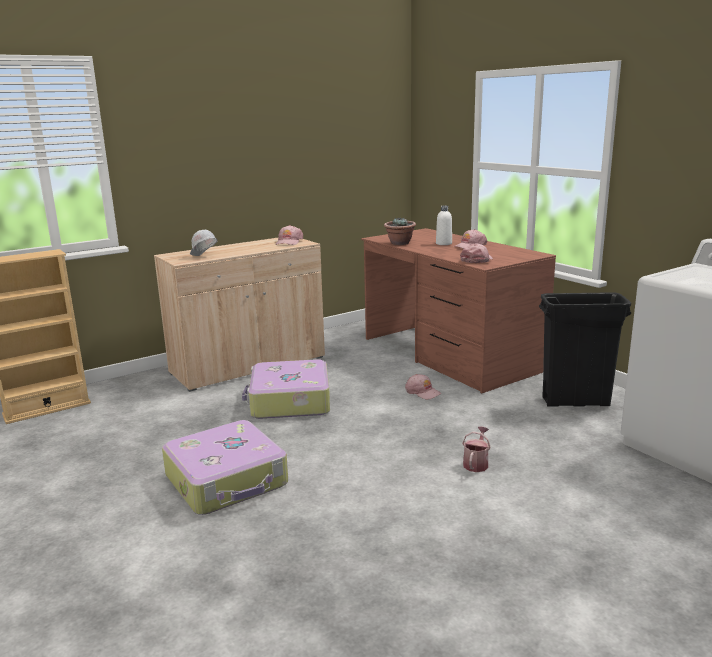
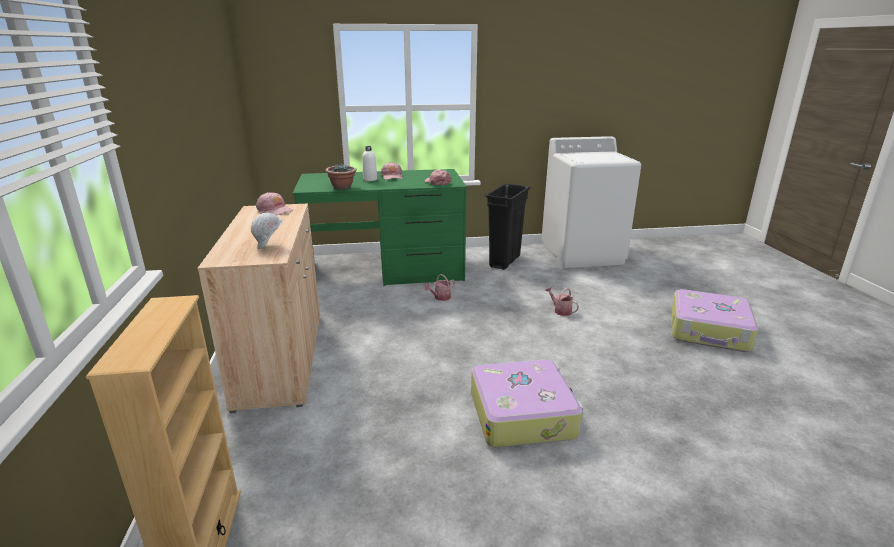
camera: 65 degrees left, 5 degrees up
suitcase [242,359,330,419] -> suitcase moved to [671,289,758,352]
brown desk [361,228,556,393] -> green desk [292,169,467,286]
pink cap [405,374,441,399] -> watering can [424,274,455,301]

